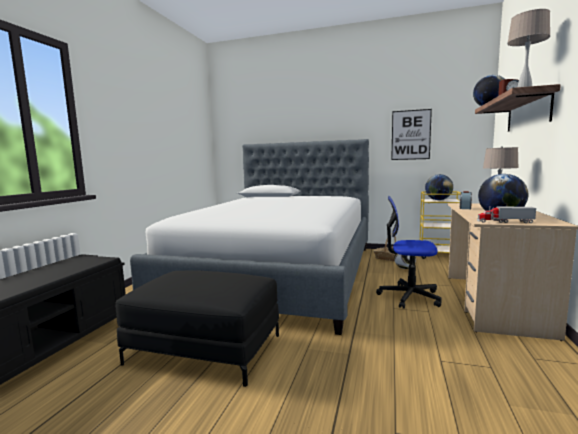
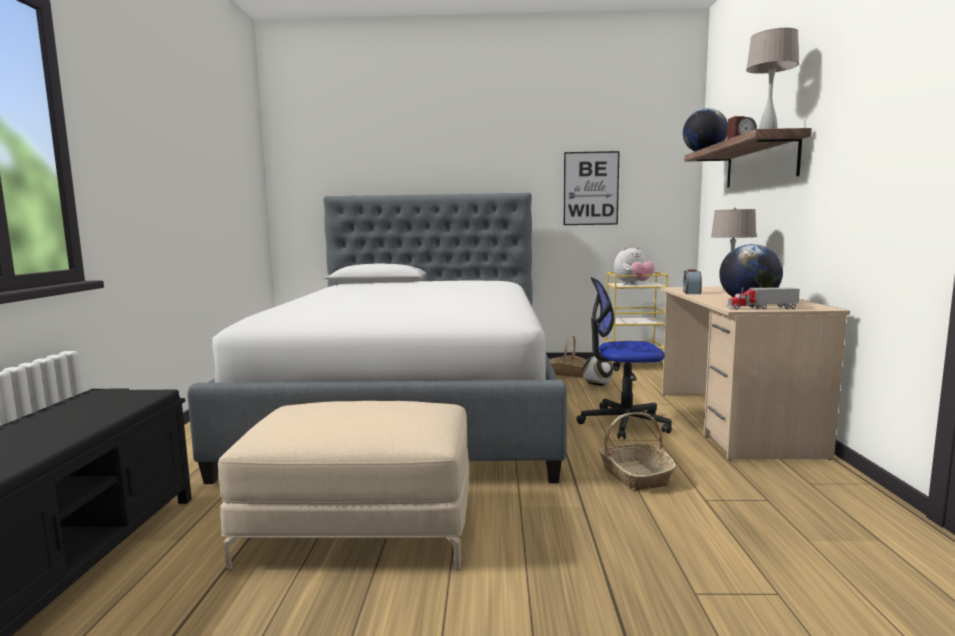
camera: 15 degrees left, 0 degrees up
black ottoman [115,270,279,387] -> beige ottoman [218,401,469,570]
globe [425,174,453,200] -> plush toy [614,246,655,285]
none -> basket [599,412,676,491]

